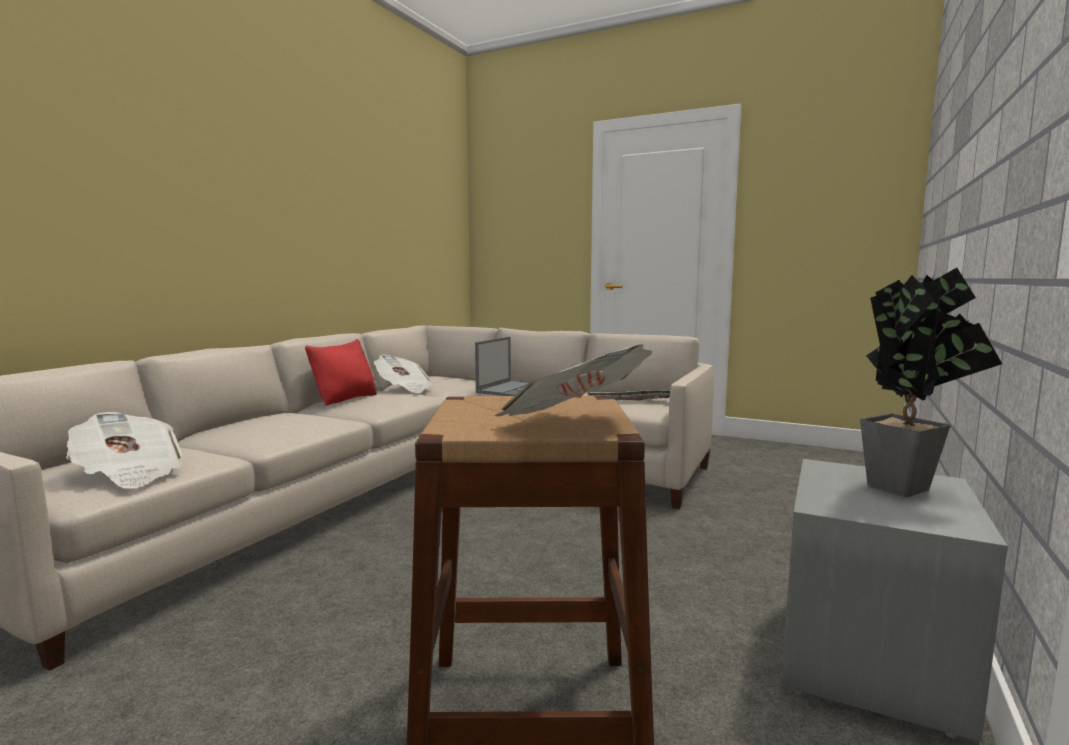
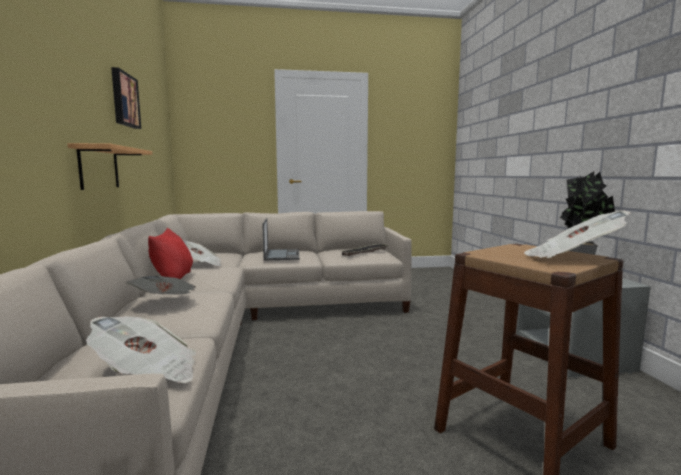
camera: 35 degrees left, 0 degrees up
none -> shelf [67,143,152,190]
none -> picture [111,67,141,129]
none -> newspaper [125,276,196,295]

